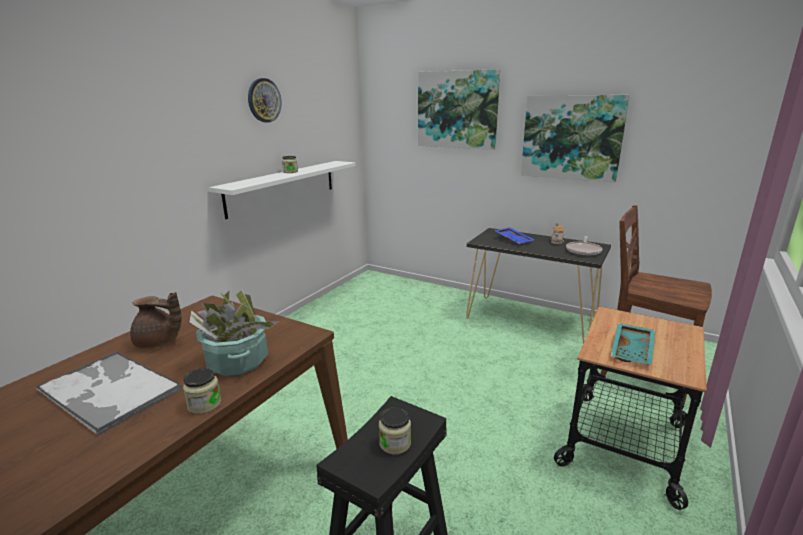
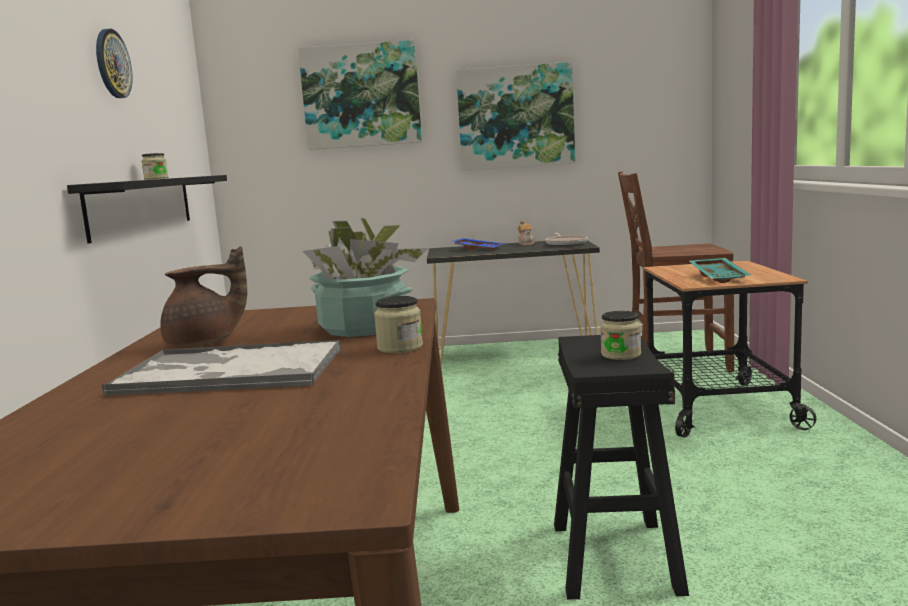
camera: 30 degrees left, 10 degrees down
white shelf [209,161,356,219] -> black shelf [67,175,227,244]

